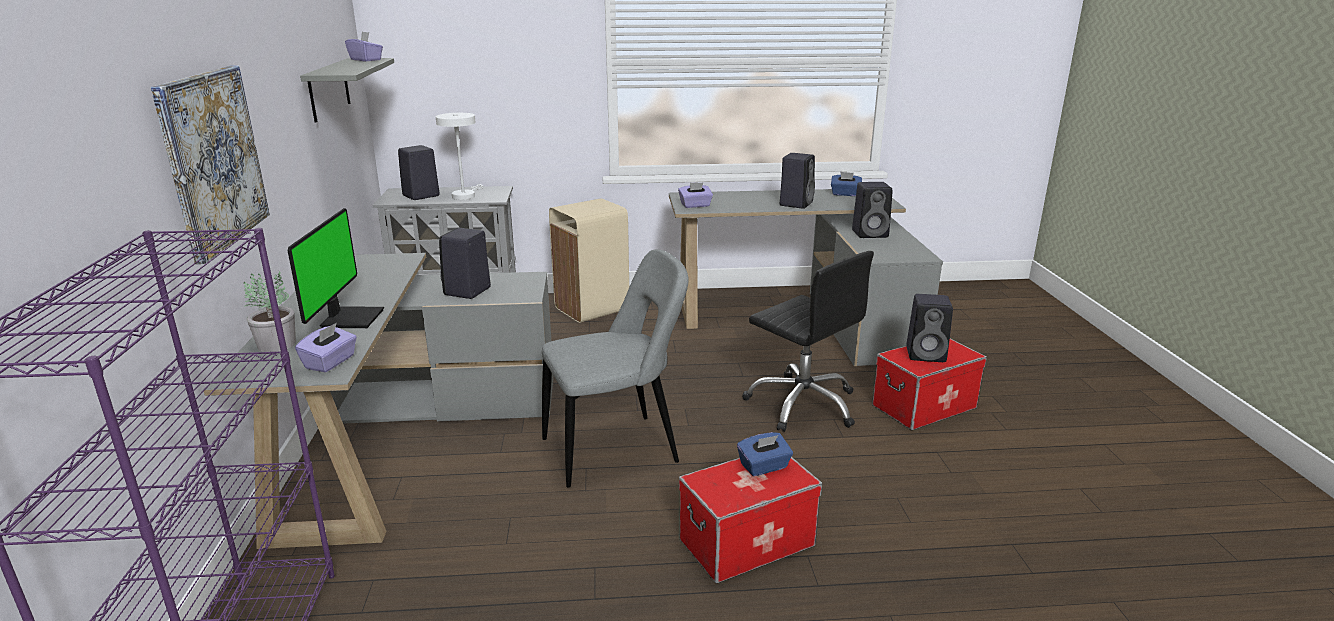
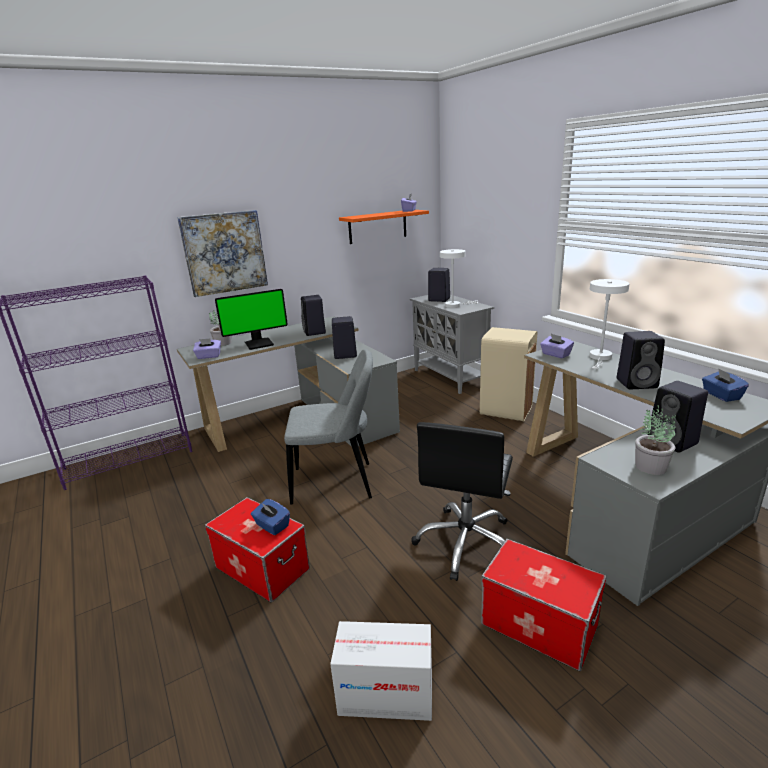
camera: 65 degrees right, 0 degrees up
grey shelf [300,58,394,122] -> orange shelf [339,210,429,244]
grey chair [542,249,689,488] -> grey chair turned 45 degrees counterclockwise [284,349,373,505]
black speaker [906,294,953,362] -> black speaker moved to [301,295,326,336]
none -> cardboard box [330,621,432,721]
none -> white table lamp [589,279,629,369]
none -> potted plant [635,405,676,475]

